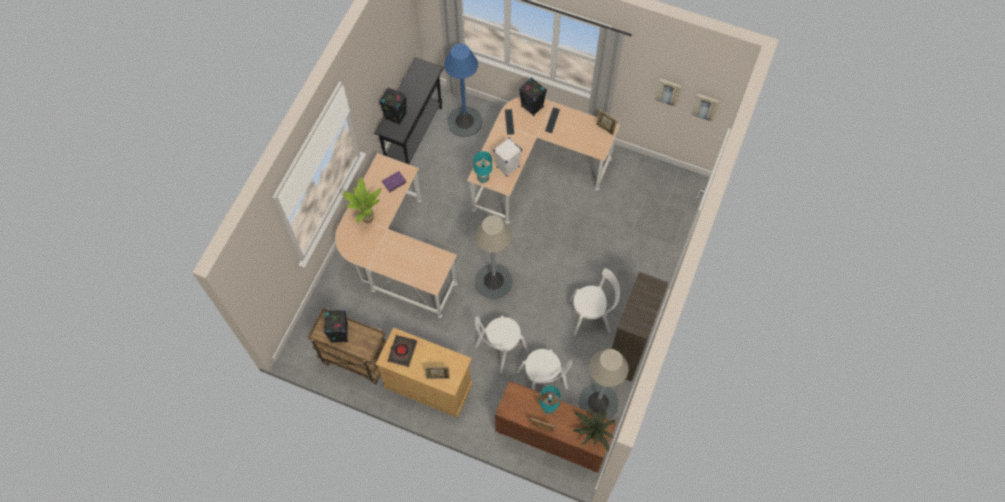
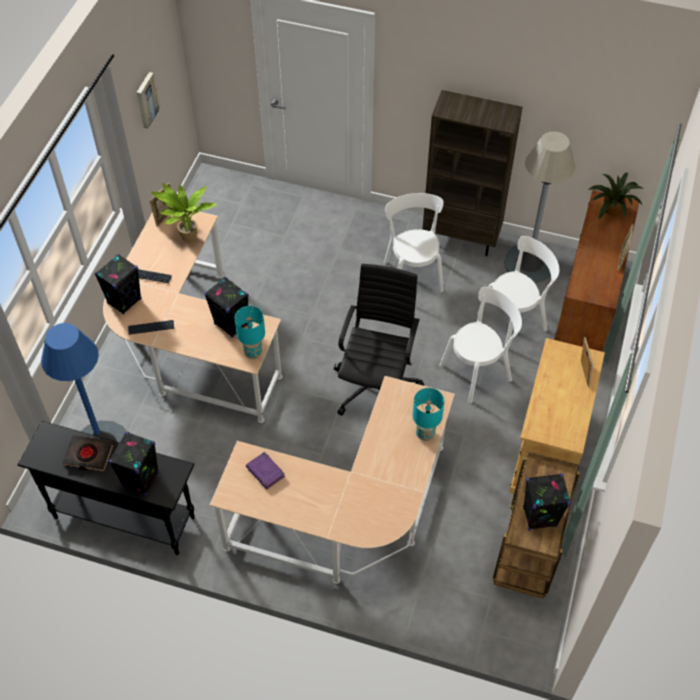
camera: 95 degrees left, 10 degrees down
potted plant [342,177,381,223] -> potted plant moved to [151,183,217,243]
black book [388,335,417,367] -> black book moved to [62,435,114,472]
grey floor lamp [474,216,513,299] -> black office chair [334,264,424,416]
white chair [475,315,528,374] -> white chair turned 75 degrees counterclockwise [439,287,522,403]
white speaker [493,137,522,177] -> black speaker [204,277,249,338]
turquoise table lamp [539,385,561,414] -> turquoise table lamp moved to [413,388,444,441]
picture [691,94,719,122] -> none

